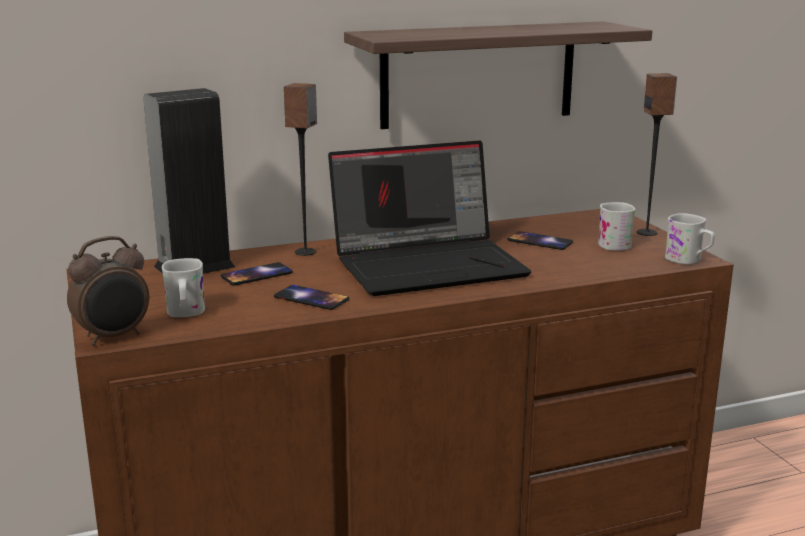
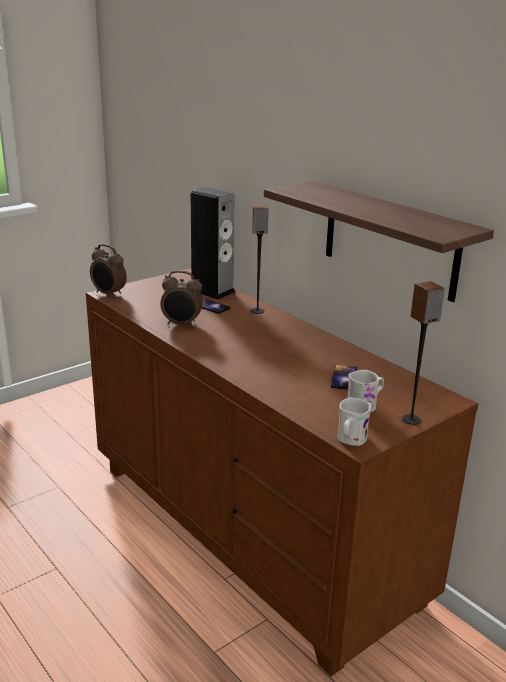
camera: 70 degrees right, 5 degrees up
white mug [162,258,205,317] -> none
phone [274,285,349,310] -> alarm clock [160,270,203,327]
laptop [328,140,532,296] -> none

